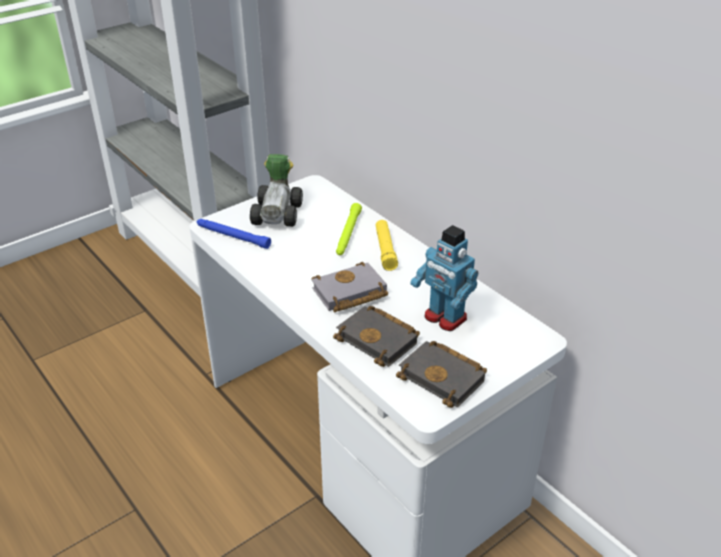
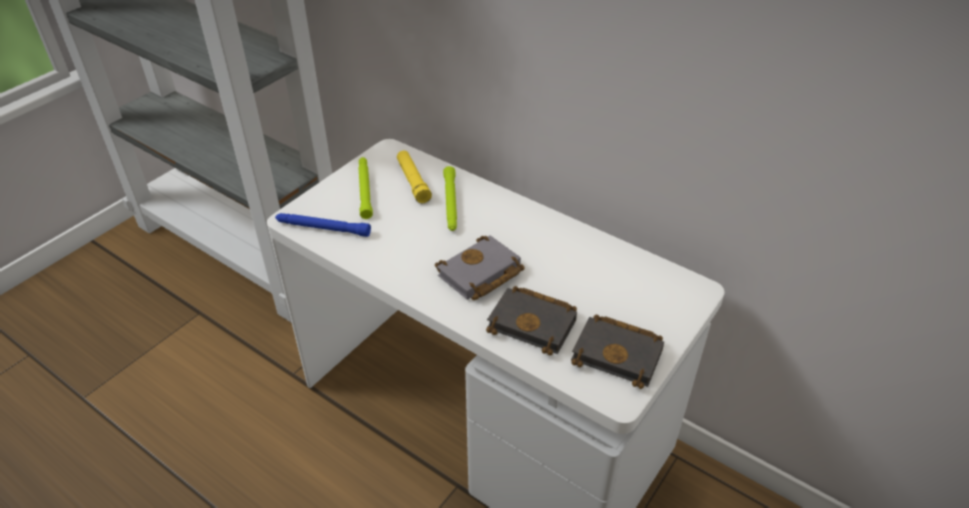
camera: 15 degrees left, 5 degrees up
toy car [250,154,303,227] -> green flashlight [359,157,373,219]
yellow flashlight [376,220,398,271] -> yellow flashlight moved to [397,151,432,203]
toy robot [410,225,478,331] -> none

